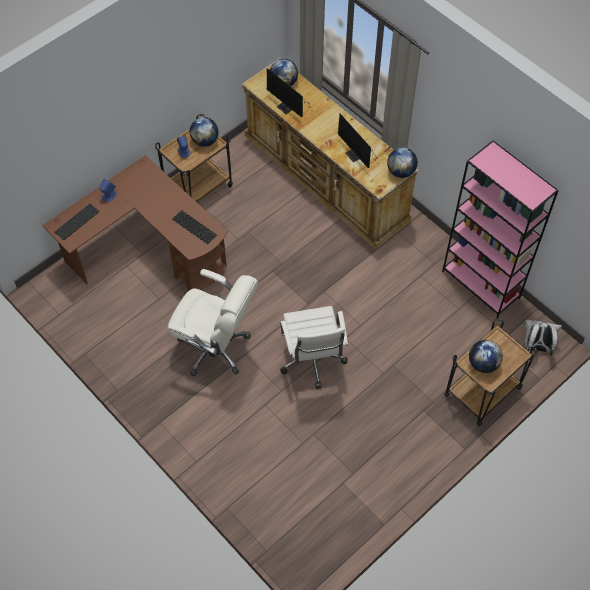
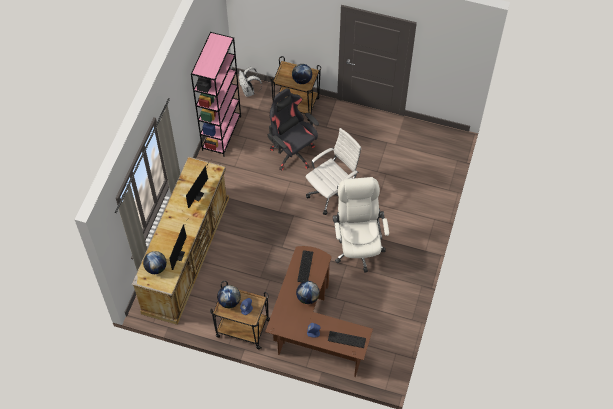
camera: 120 degrees left, 0 degrees up
globe [387,147,418,178] -> globe moved to [296,281,320,304]
none -> black office chair [268,88,319,170]

